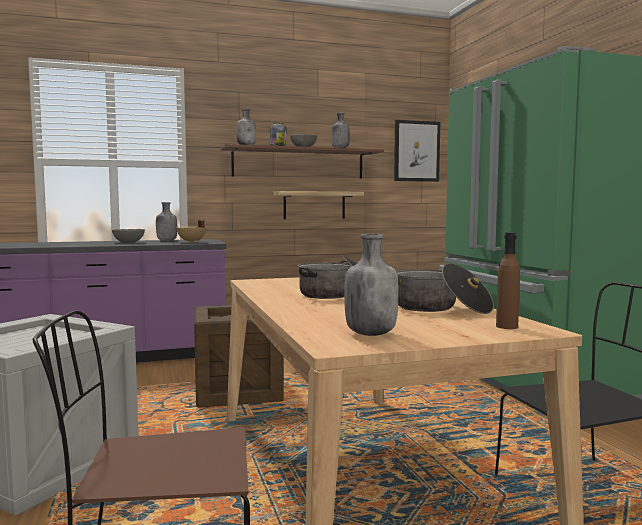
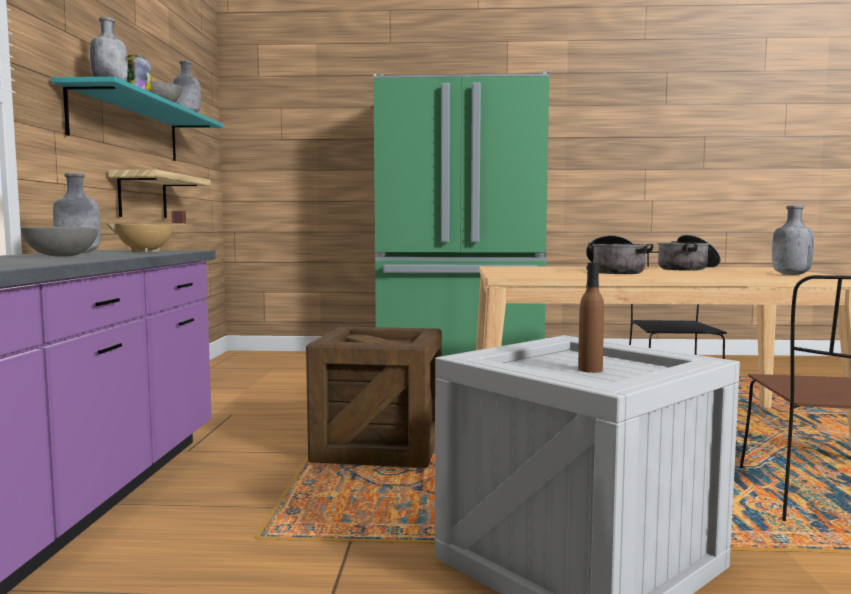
camera: 70 degrees left, 0 degrees up
brown shelf [221,144,384,179] -> turquoise shelf [51,77,224,161]
picture [394,120,440,182] -> none
brown bottle [496,232,520,329] -> brown bottle moved to [578,263,604,373]

